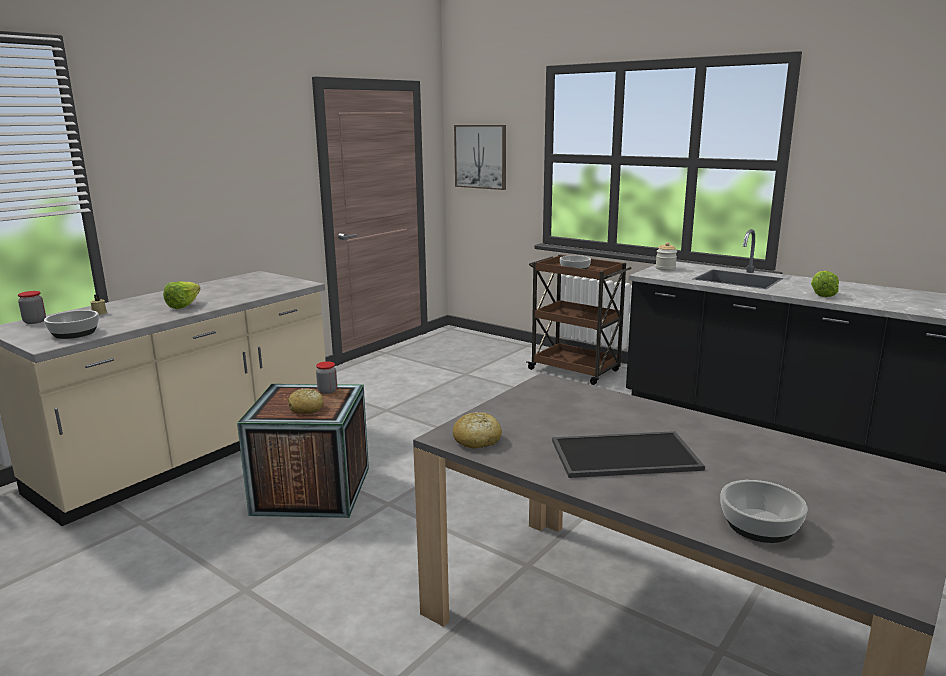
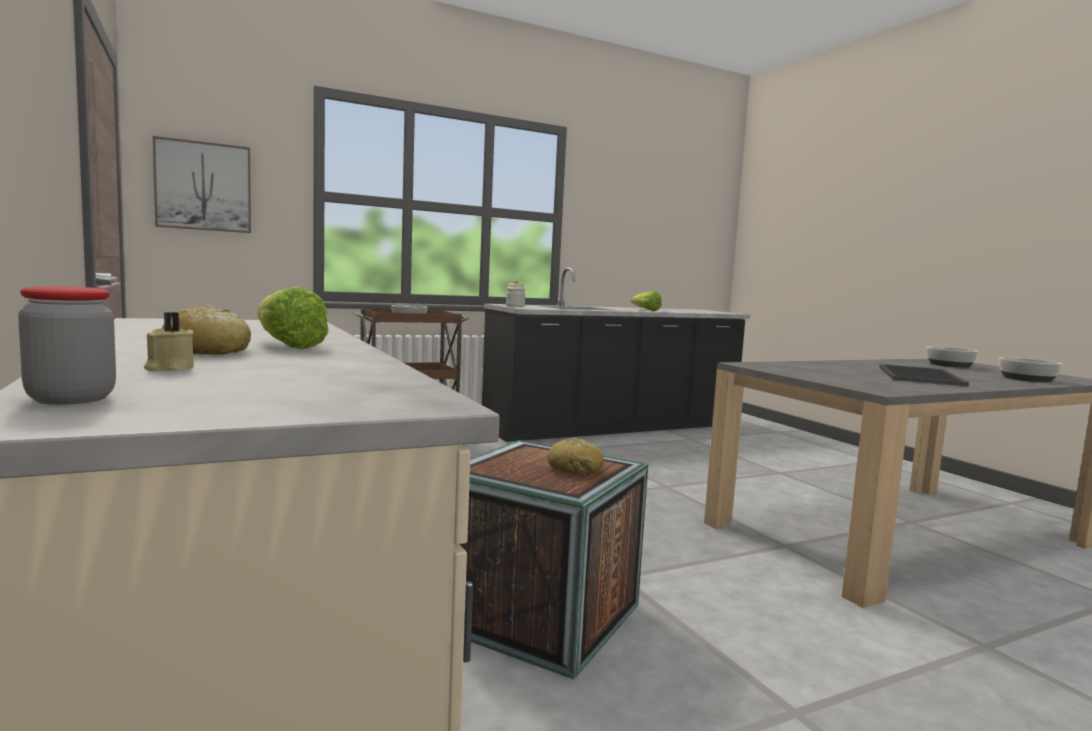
camera: 65 degrees left, 10 degrees down
bowl [44,310,99,339] -> bowl moved to [926,346,978,368]
jar [316,361,337,394] -> none
bread [453,412,502,449] -> bread moved to [162,305,251,355]

